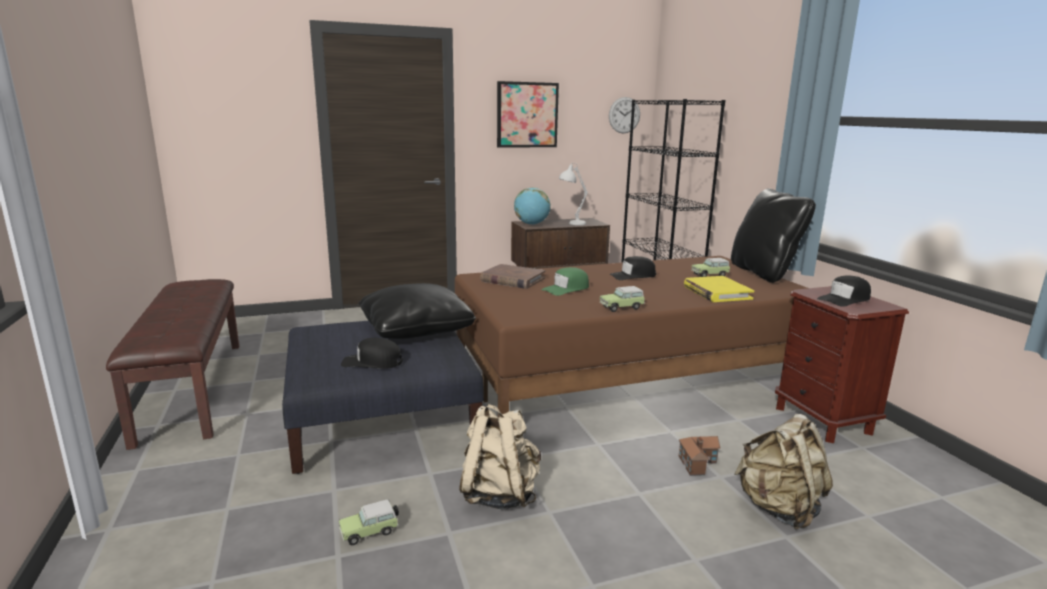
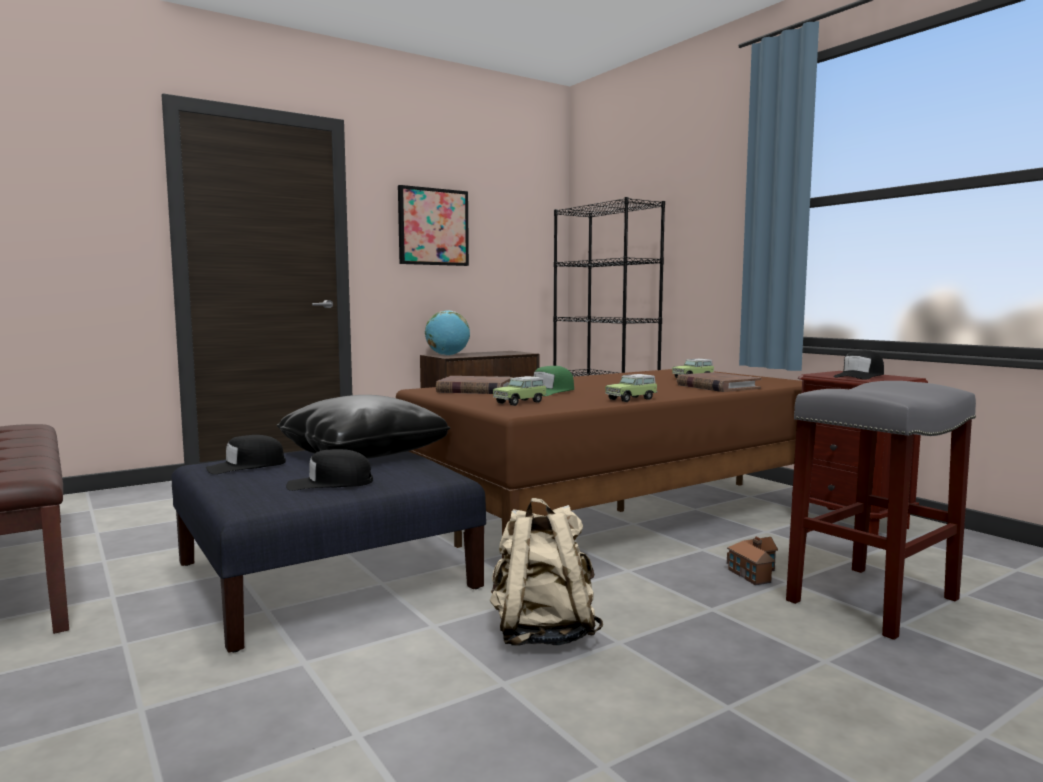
camera: 15 degrees left, 10 degrees down
toy car [339,499,399,545] -> toy car moved to [493,376,547,406]
white table lamp [559,163,588,225] -> none
wall clock [609,97,640,133] -> none
black cap [609,256,656,280] -> black cap moved to [205,435,286,474]
yellow book [684,276,755,302] -> brown book [677,372,761,392]
black pillow [731,188,816,283] -> none
beige backpack [734,414,833,530] -> grey stool [786,381,976,640]

